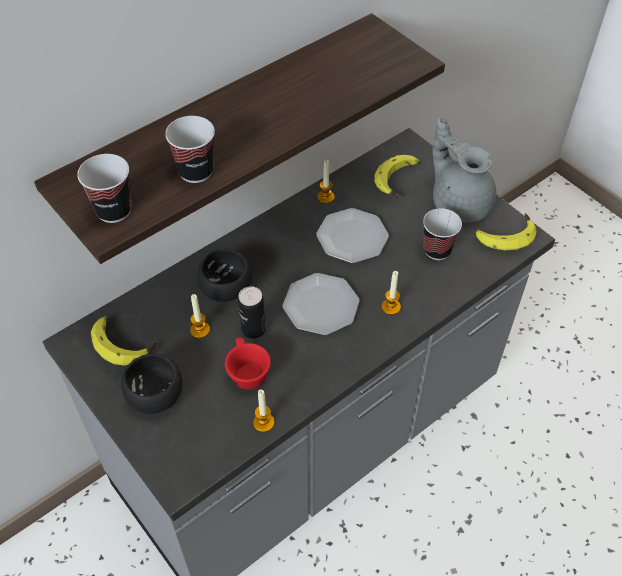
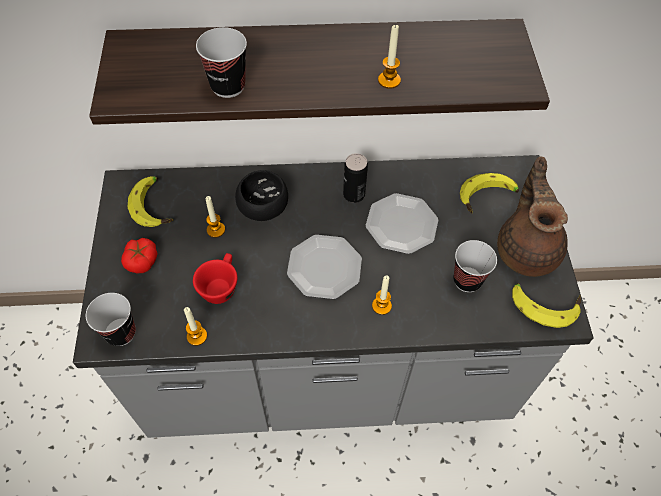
camera: 35 degrees right, 5 degrees up
cup [77,154,132,223] -> cup moved to [86,293,136,346]
black bowl [121,353,183,414] -> tomato [121,238,157,273]
can [238,286,266,339] -> can moved to [343,153,368,203]
candle [317,160,335,204] -> candle moved to [378,24,401,89]
grey teapot [433,117,496,223] -> brown teapot [497,156,568,277]

